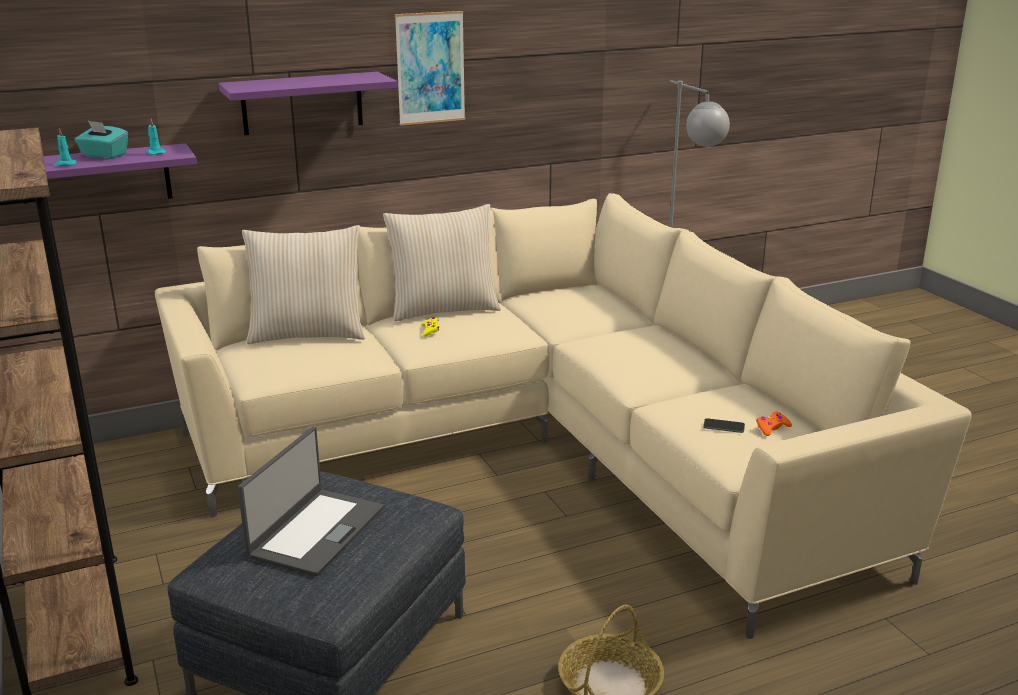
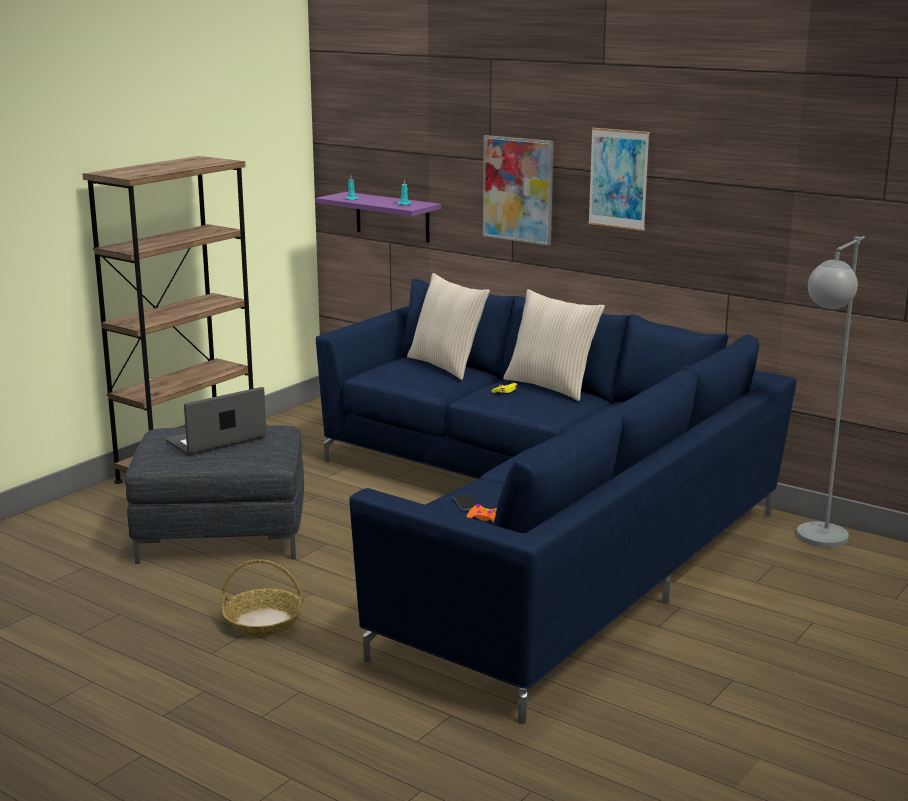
camera: 60 degrees right, 5 degrees down
turquoise tissue box [75,121,128,159] -> none
beige sofa [155,193,972,639] -> blue sofa [316,279,796,724]
purple shelf [218,72,397,135] -> picture [483,135,554,246]
laptop [238,427,383,576] -> laptop turned 150 degrees clockwise [166,387,267,456]

